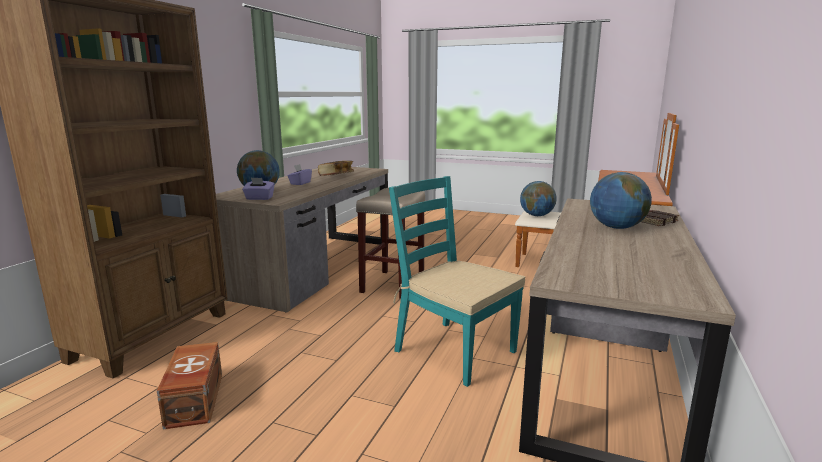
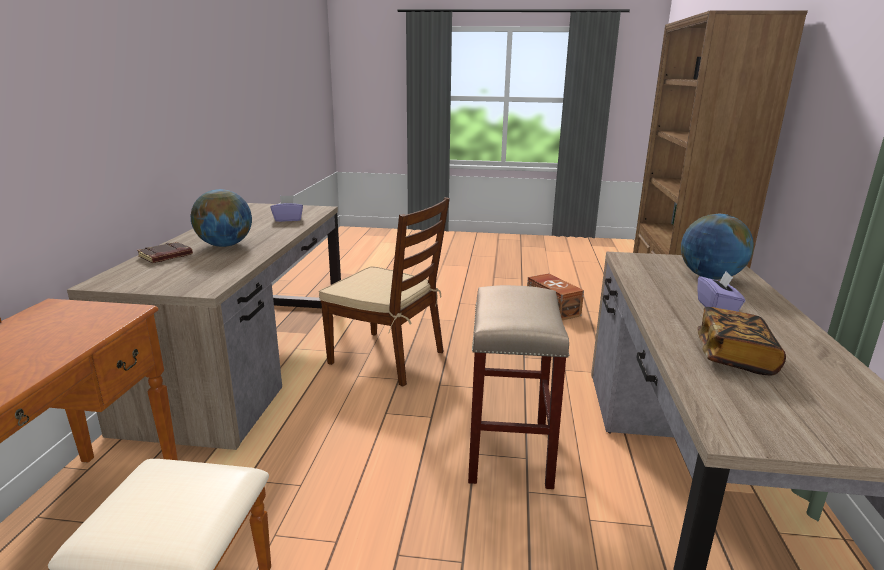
camera: 165 degrees right, 5 degrees up
purple tissue box [242,178,275,200] -> purple tissue box moved to [271,195,303,222]
turquoise chair [389,176,525,387] -> brown chair [319,197,450,387]
globe [520,181,556,216] -> none

